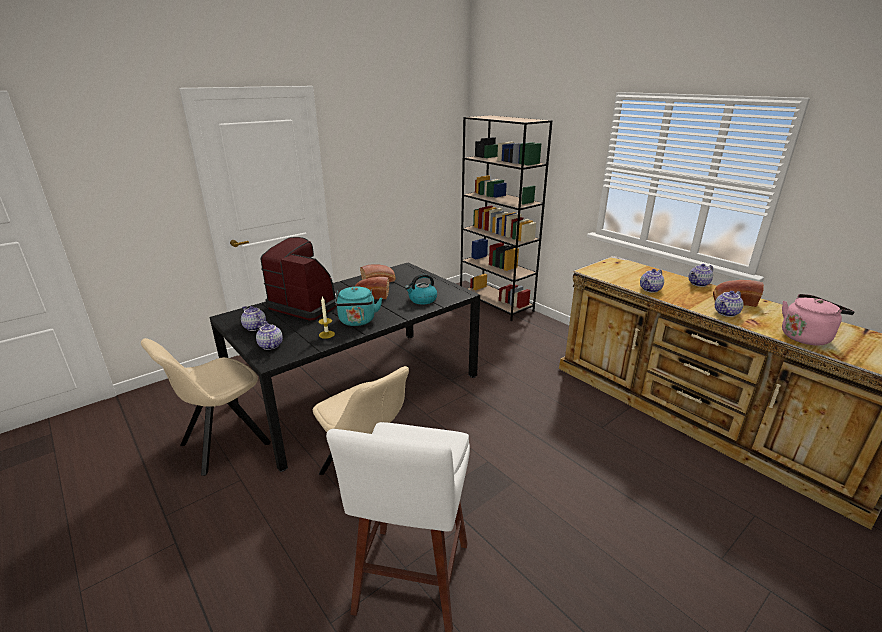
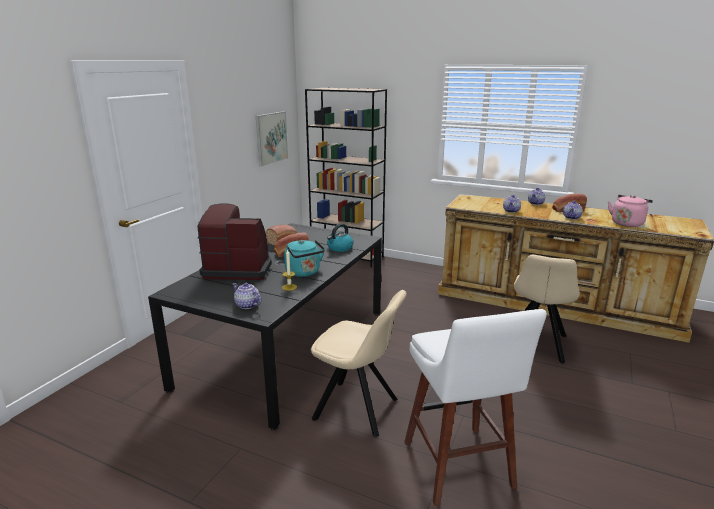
camera: 25 degrees left, 5 degrees down
beige chair [141,338,271,476] -> beige chair moved to [514,255,580,364]
teapot [241,306,266,331] -> none
none -> picture [256,111,288,167]

